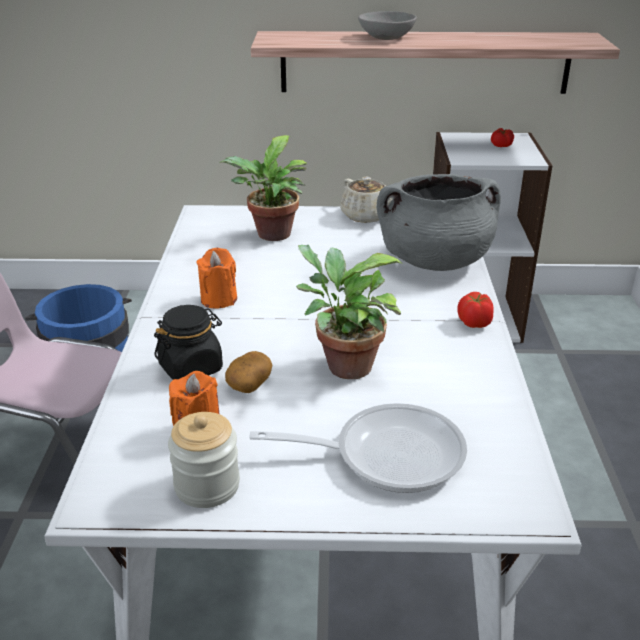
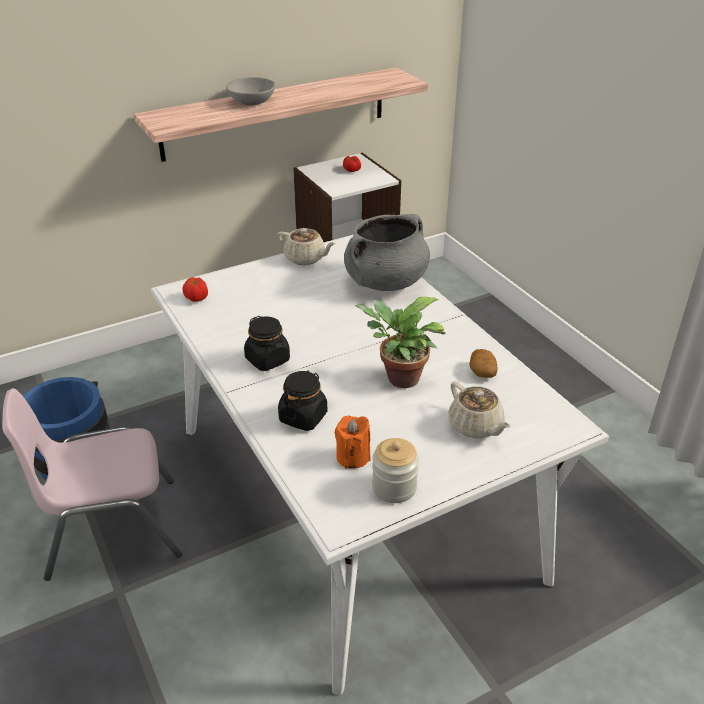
camera: 30 degrees left, 5 degrees up
orange candle [196,248,237,309] -> black jar [244,316,290,371]
potted plant [219,135,307,241] -> none
potato [225,351,272,393] -> potato moved to [469,349,498,378]
frying pan [249,403,467,493] -> beige teapot [448,381,510,438]
tomato [457,292,494,328] -> tomato moved to [183,277,208,302]

